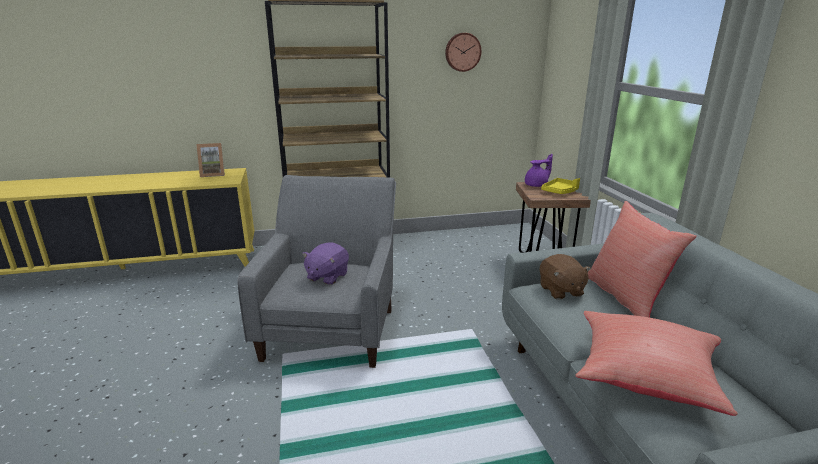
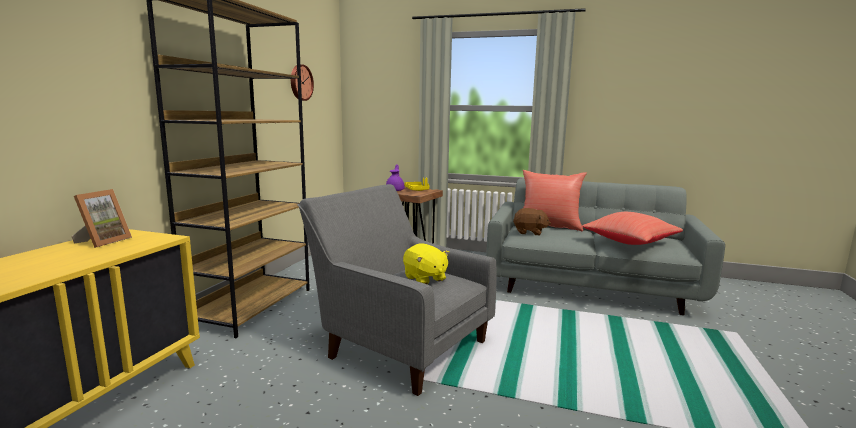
camera: 60 degrees left, 10 degrees down
purple plush toy [302,242,349,285] -> yellow plush toy [403,243,450,284]

